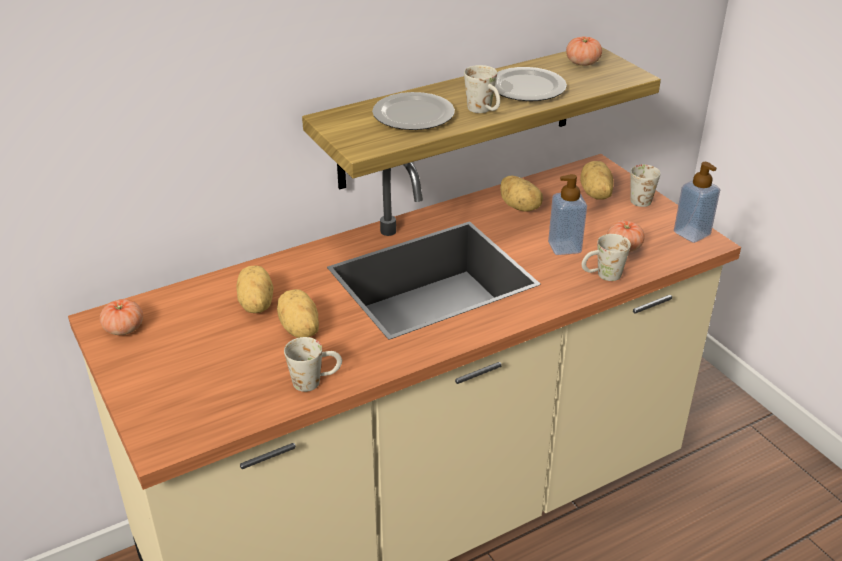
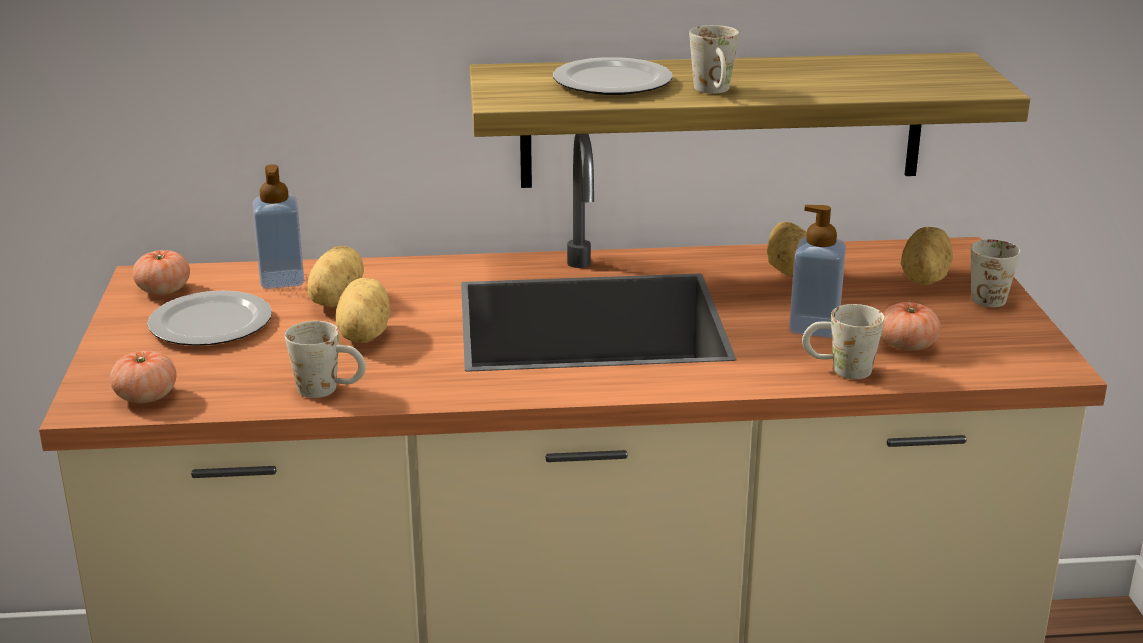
camera: 25 degrees right, 10 degrees down
plate [495,67,567,101] -> plate moved to [147,291,272,346]
tomato [566,37,602,66] -> tomato moved to [110,351,176,403]
soap dispenser [674,162,720,243] -> soap dispenser moved to [253,164,305,289]

